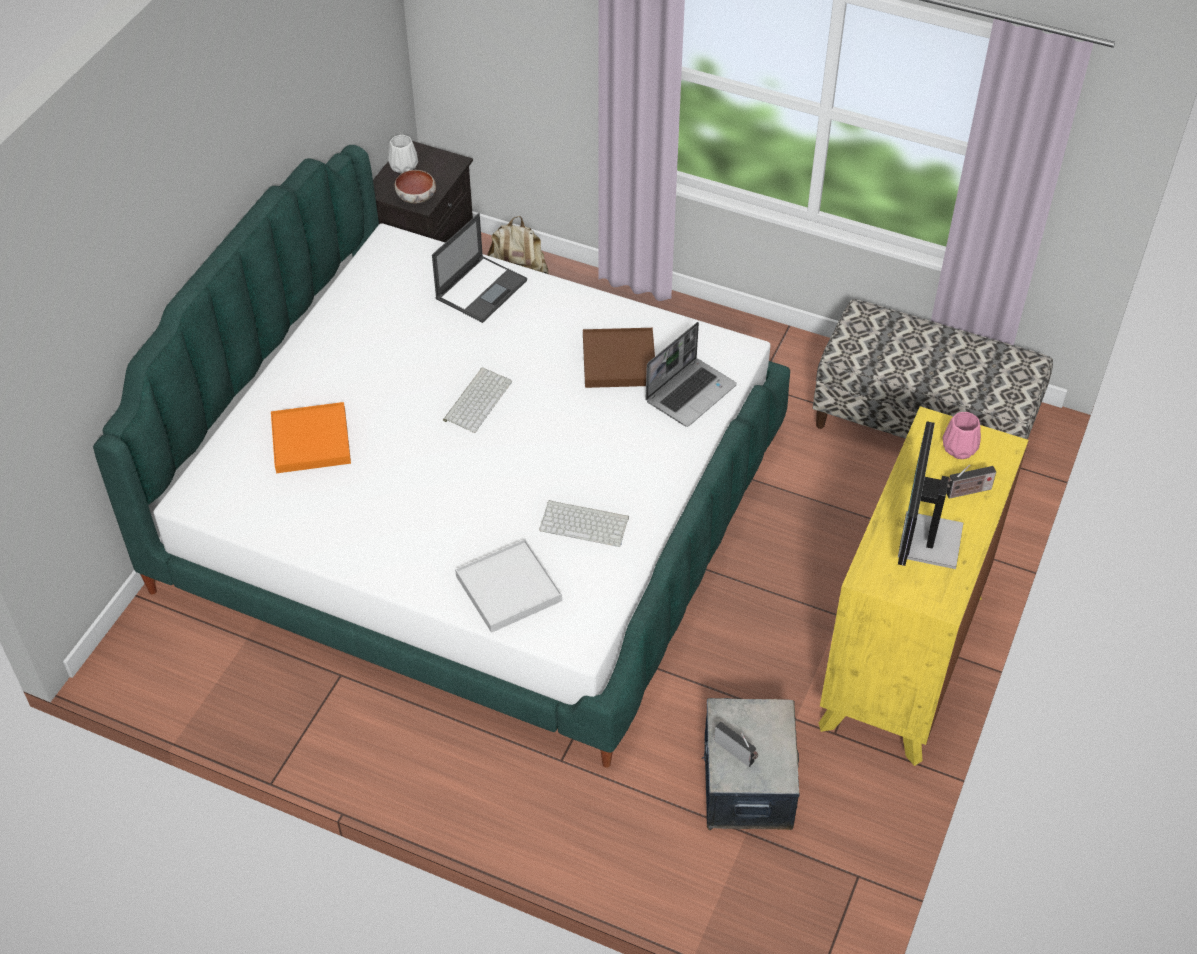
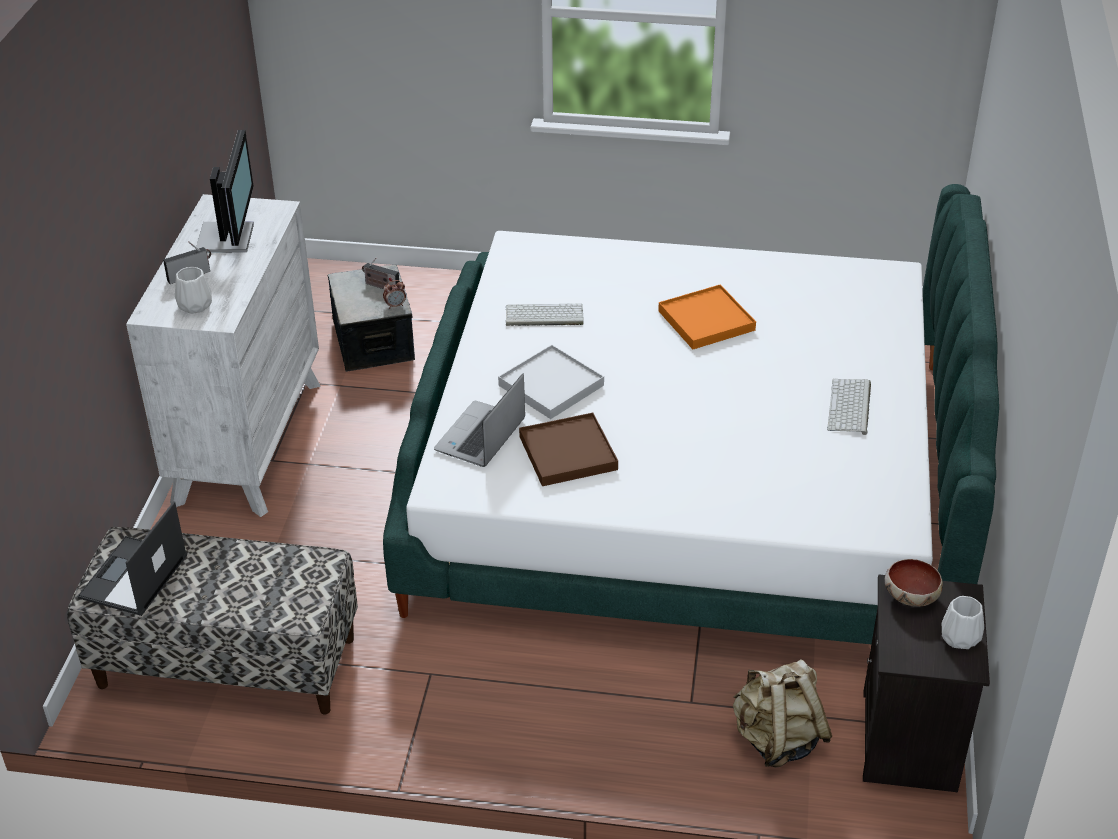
camera: 165 degrees right, 10 degrees down
orange tray [271,402,351,473] -> orange tray moved to [658,284,756,349]
laptop [432,213,527,323] -> laptop moved to [77,501,187,616]
keyboard [443,367,512,433] -> keyboard moved to [827,379,871,435]
white tray [455,539,562,633] -> white tray moved to [498,345,604,419]
yellow dresser [819,406,1029,766] -> white dresser [126,194,321,517]
pink vase [942,412,981,459] -> white vase [175,267,212,314]
none -> alarm clock [383,280,406,309]

